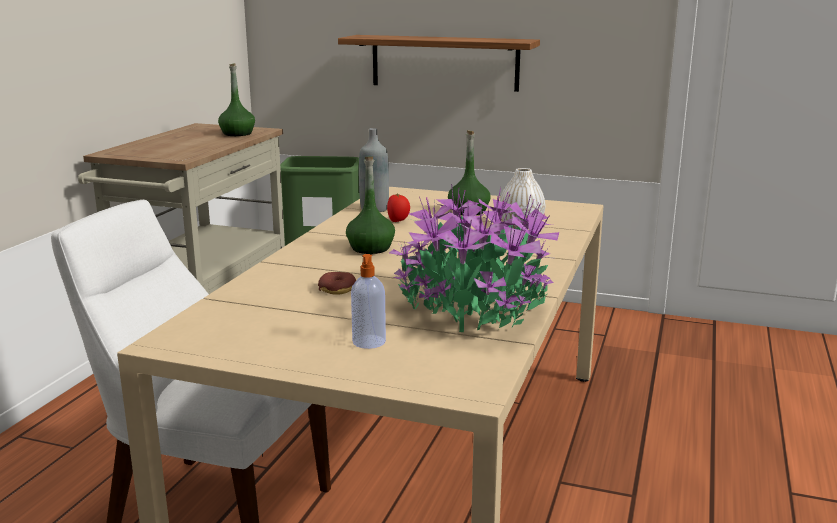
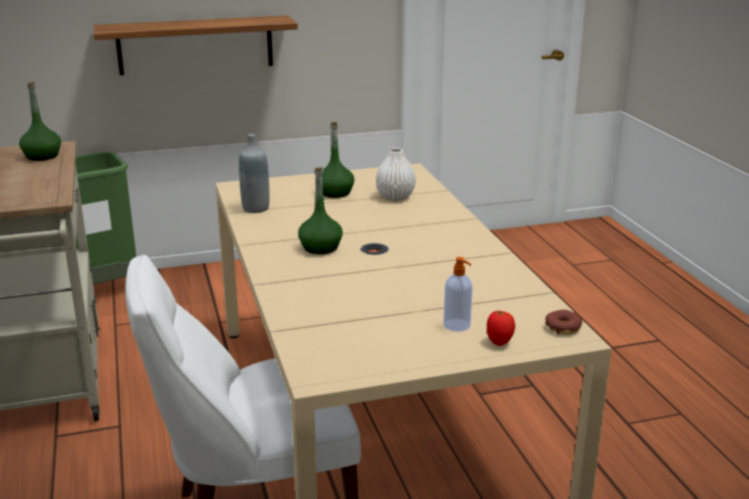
camera: 35 degrees left, 5 degrees up
donut [318,272,356,295] -> donut moved to [545,310,582,334]
tomato [387,194,410,222] -> tomato moved to [487,310,515,346]
potted plant [389,184,559,332] -> none

